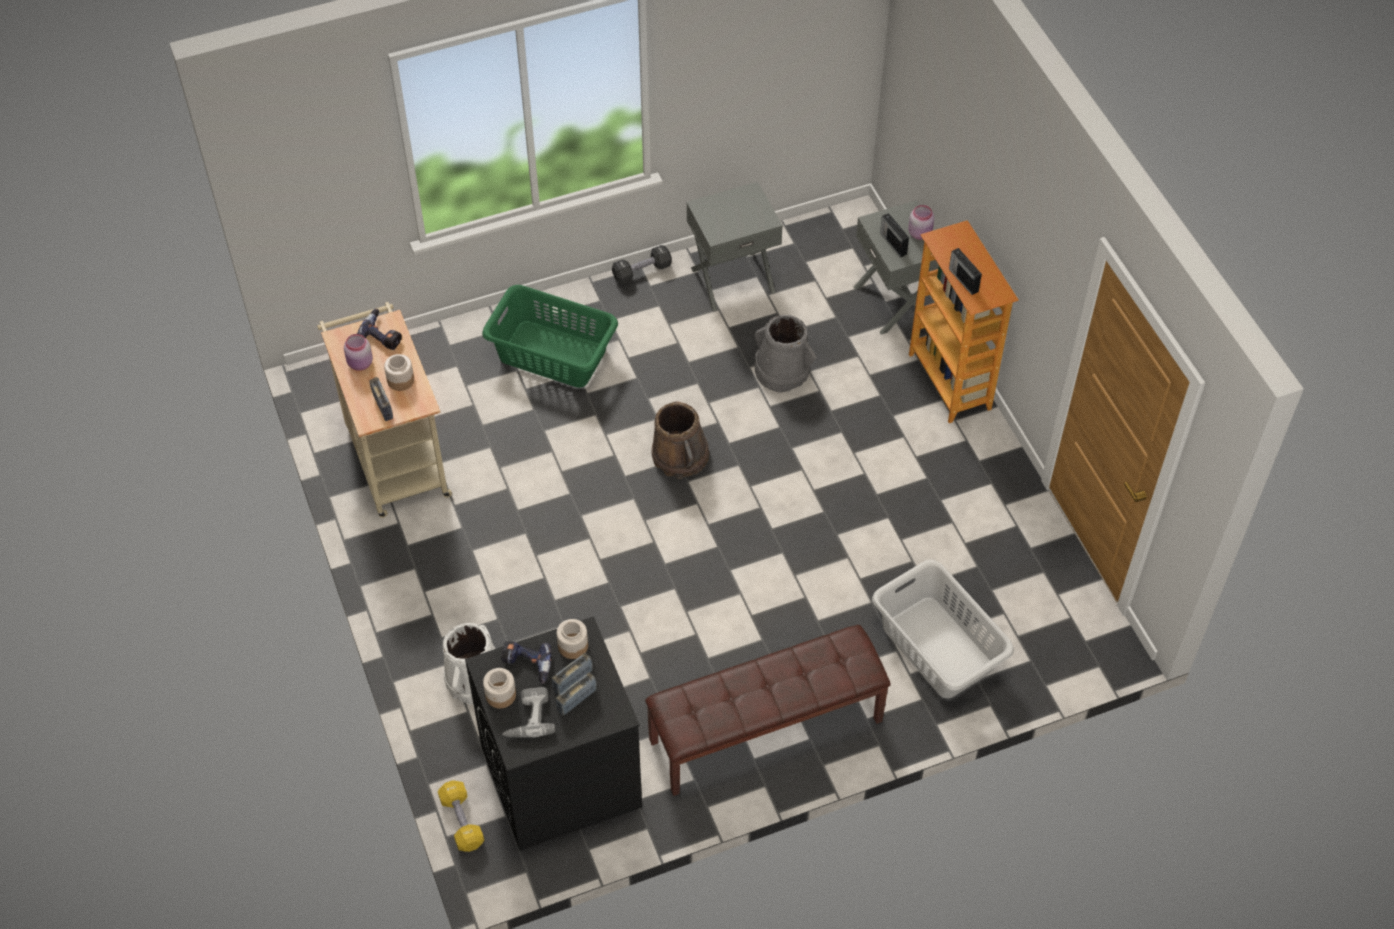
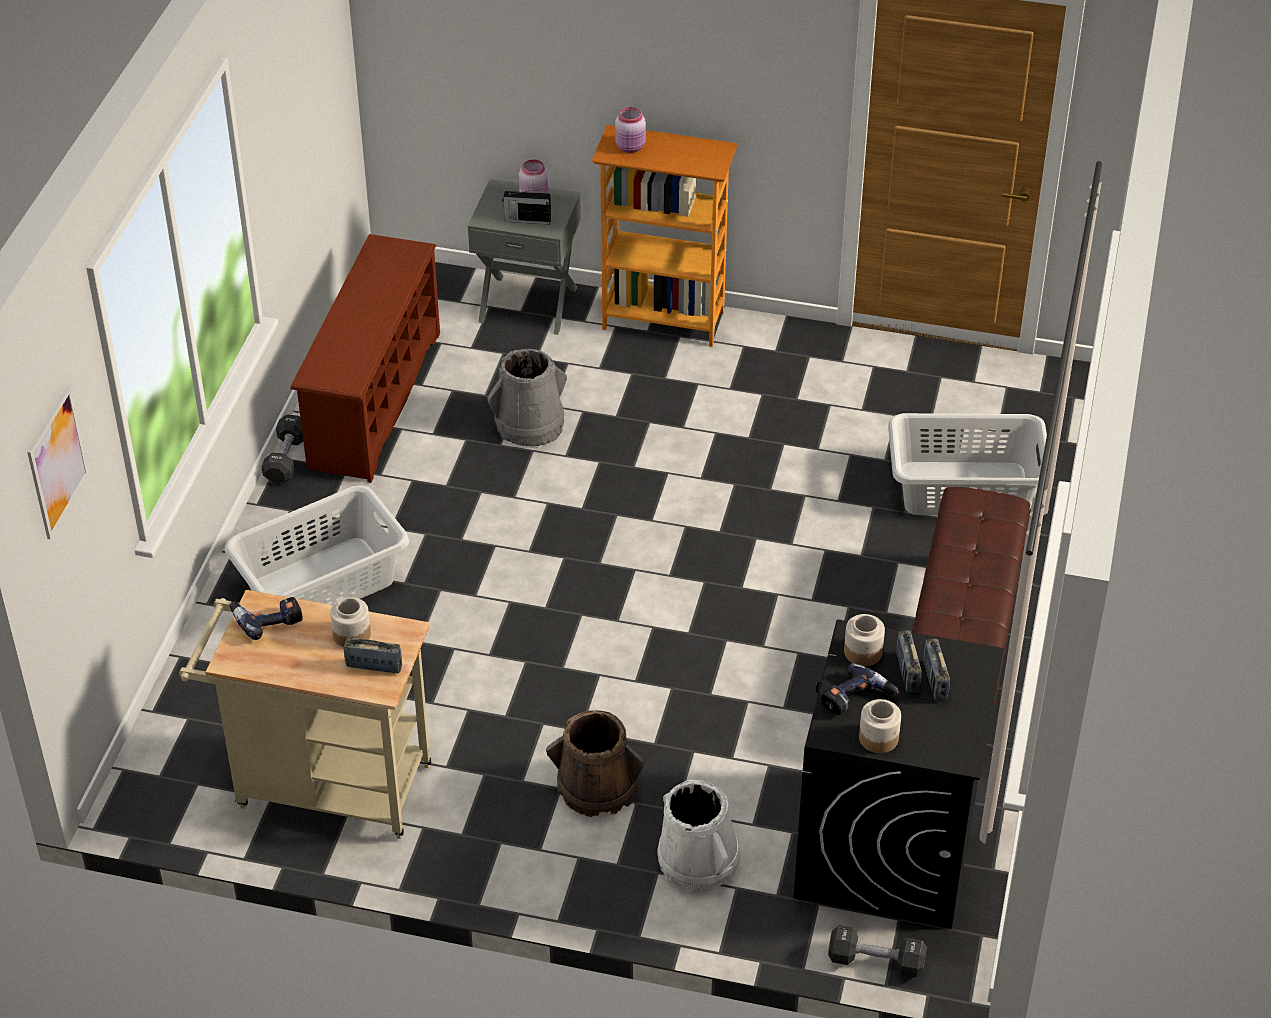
camera: 55 degrees left, 10 degrees down
pink jar [344,334,373,371] -> pink jar moved to [615,107,646,153]
yellow dumbbell [438,780,484,852] -> black dumbbell [828,925,927,978]
green laundry basket [482,285,618,388] -> grey laundry basket [225,485,409,605]
power drill [502,687,555,738] -> none
brown bucket [652,401,709,479] -> brown bucket moved to [546,710,644,817]
grey nightstand [687,182,783,312] -> brown shoe rack [290,234,440,483]
radio [949,248,982,295] -> none
none -> picture [27,387,89,539]

